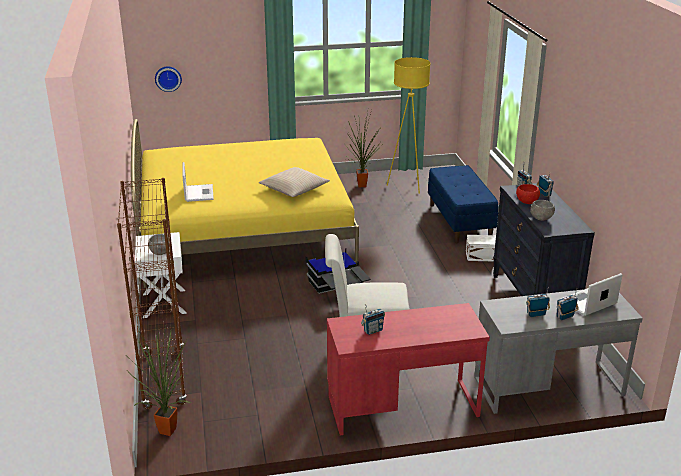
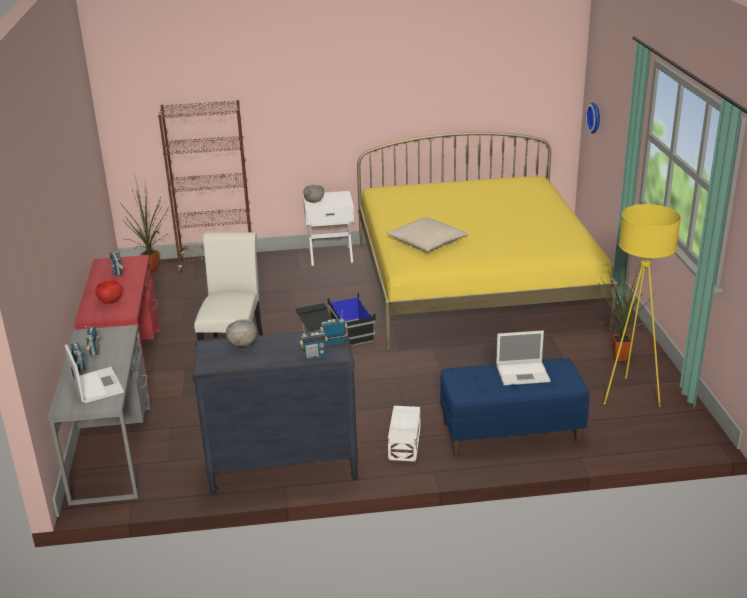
camera: 95 degrees right, 0 degrees up
laptop [182,162,214,202] -> laptop moved to [496,330,551,385]
red bowl [516,184,540,204] -> red bowl moved to [95,280,122,304]

